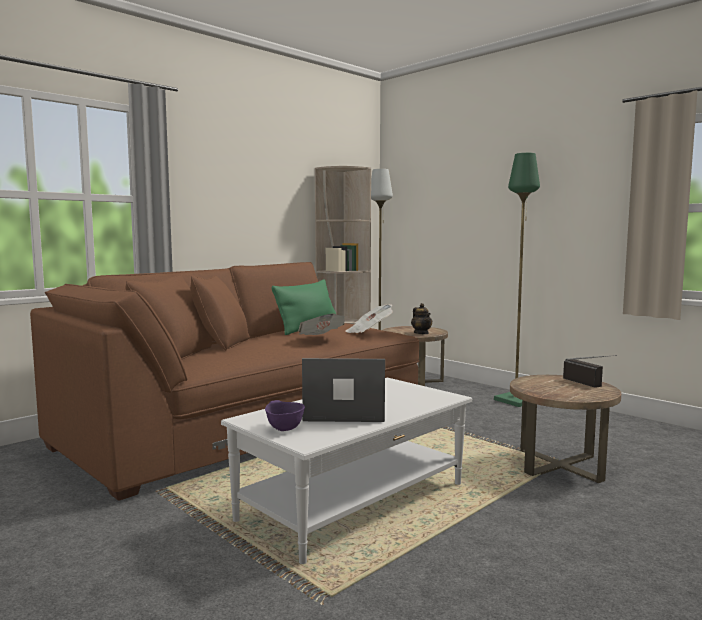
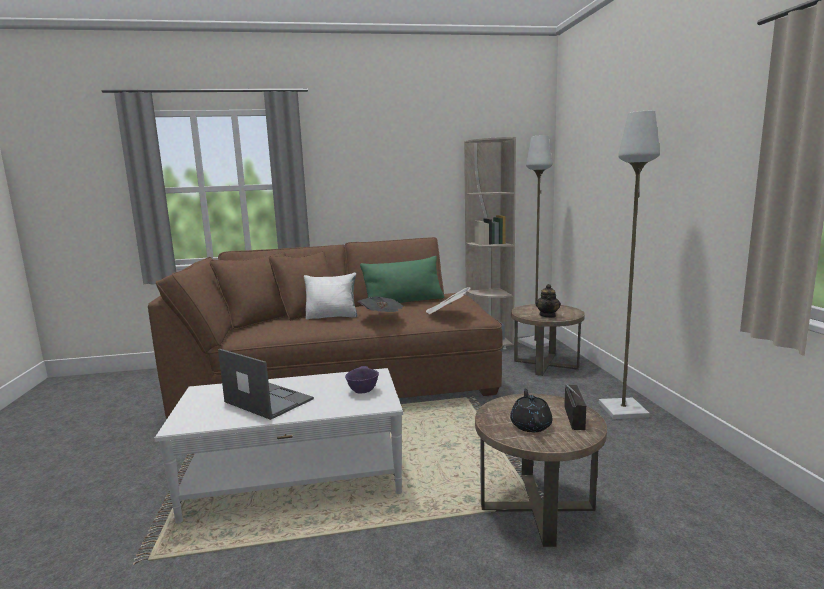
camera: 35 degrees right, 5 degrees up
purple bowl [265,400,305,431] -> purple bowl moved to [345,366,379,393]
green floor lamp [494,153,540,407] -> grey floor lamp [599,111,660,419]
none -> white pillow [304,273,357,319]
none -> black teapot [510,388,552,432]

